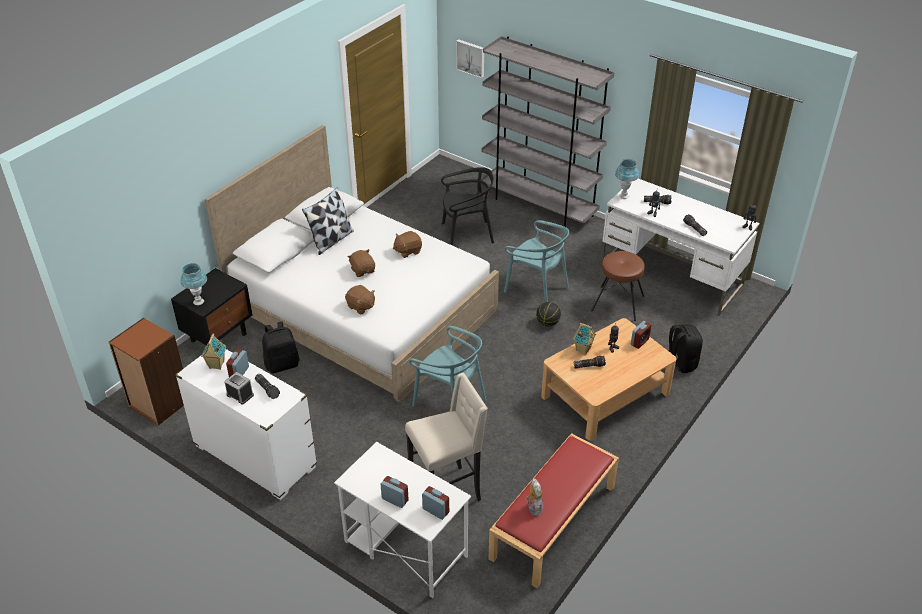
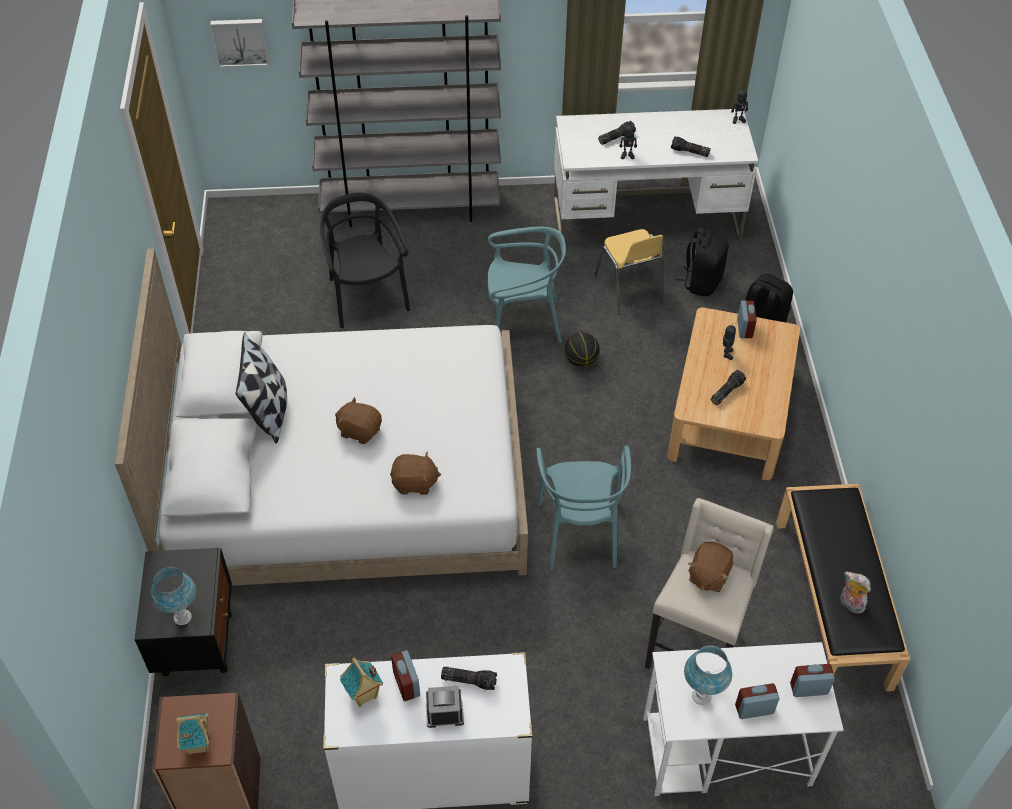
camera: 40 degrees left, 10 degrees up
black backpack [262,322,300,373] -> black backpack moved to [676,228,729,296]
brown plush toy [393,231,422,258] -> brown plush toy moved to [688,542,733,592]
turquoise chair [409,326,486,407] -> turquoise chair turned 90 degrees clockwise [536,446,631,570]
black chair [441,167,494,246] -> black chair turned 60 degrees counterclockwise [320,192,410,328]
red bench [488,433,619,588] -> black bench [776,483,910,691]
toy house [573,323,596,355] -> toy house moved to [176,713,210,755]
brown stool [591,251,645,321] -> yellow chair [594,229,663,315]
blue table lamp [615,159,639,199] -> blue table lamp moved to [684,645,732,705]

